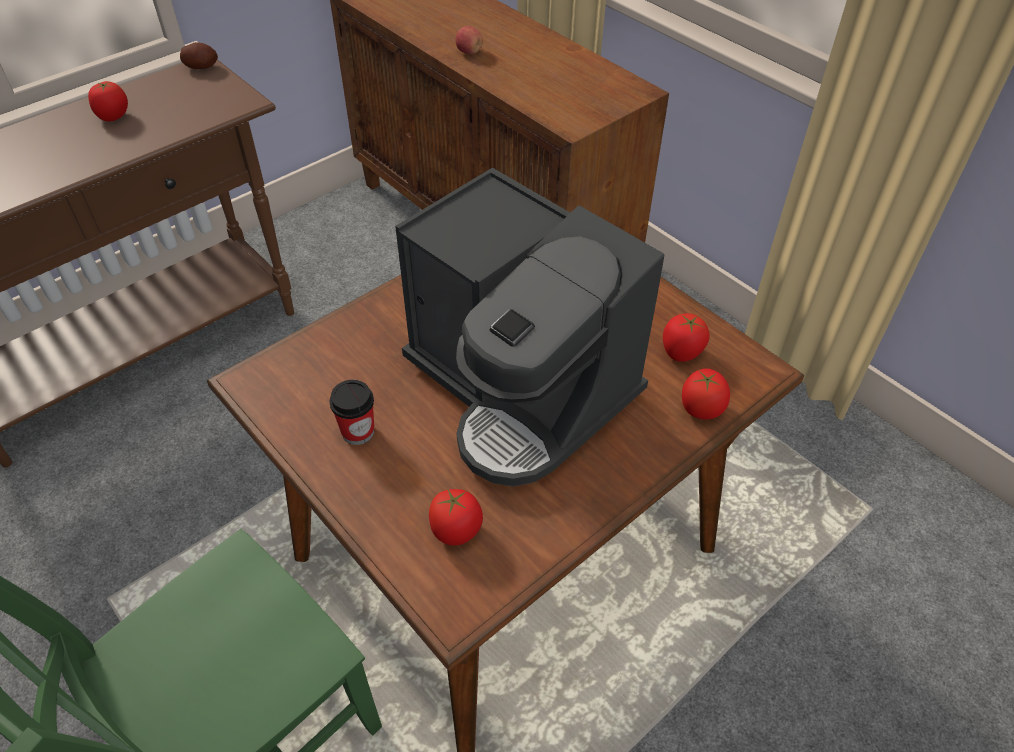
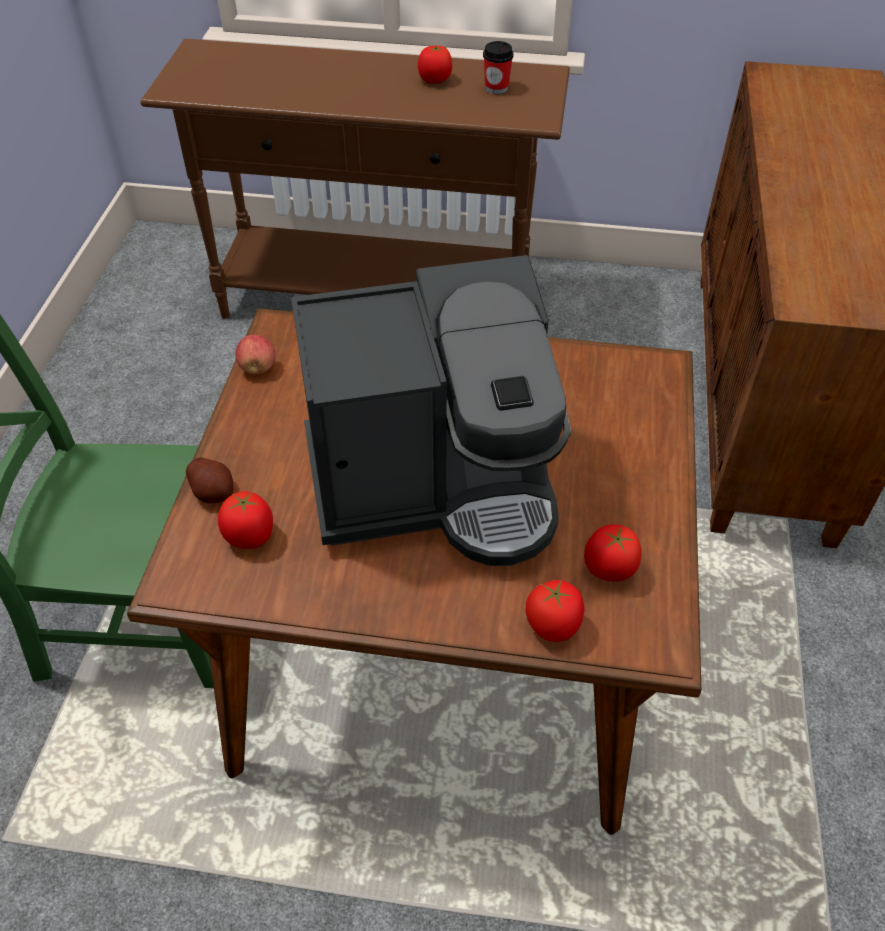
camera: 50 degrees right, 0 degrees up
potato [180,42,218,69] -> potato moved to [186,458,234,503]
cup [329,380,374,445] -> cup moved to [483,41,514,94]
coffee machine [395,168,664,486] -> coffee machine turned 105 degrees counterclockwise [291,255,571,566]
apple [455,26,483,54] -> apple moved to [235,335,276,374]

